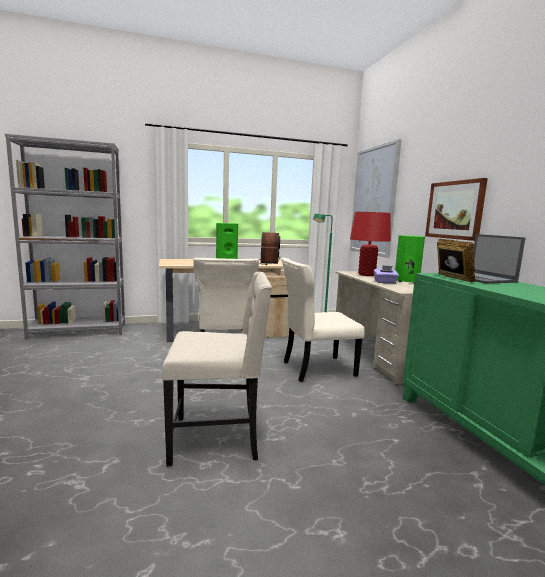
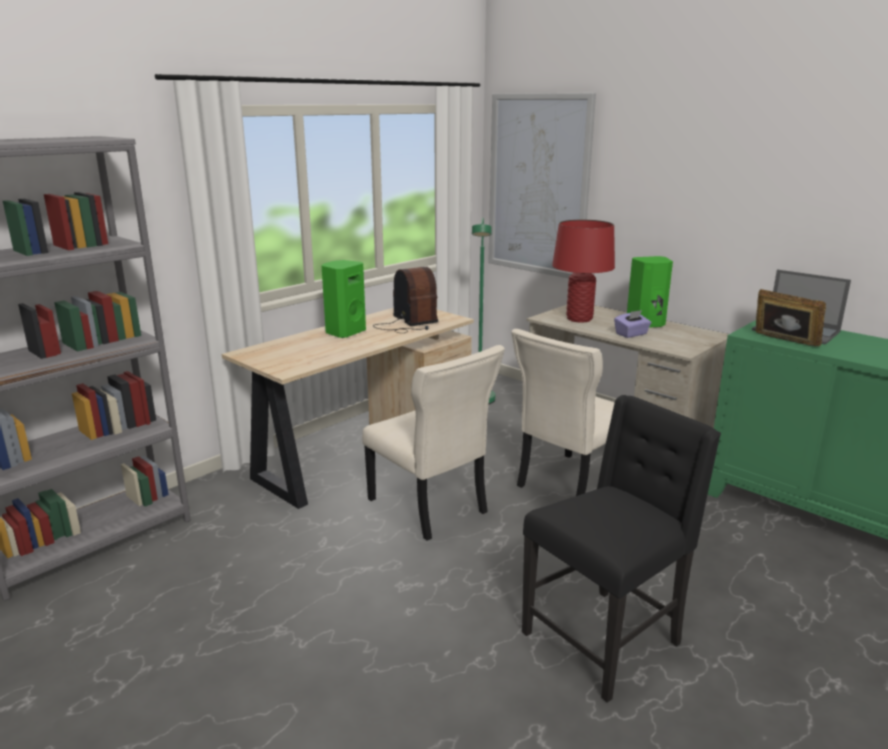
camera: 30 degrees left, 10 degrees up
beige chair [162,272,272,467] -> black chair [522,395,721,703]
picture [425,178,488,241] -> none

